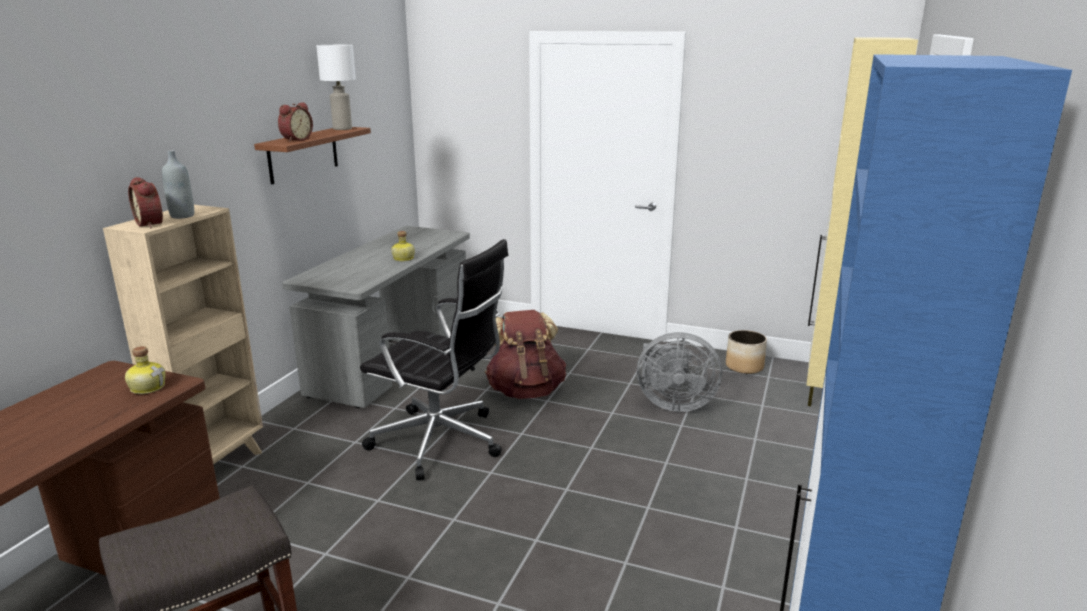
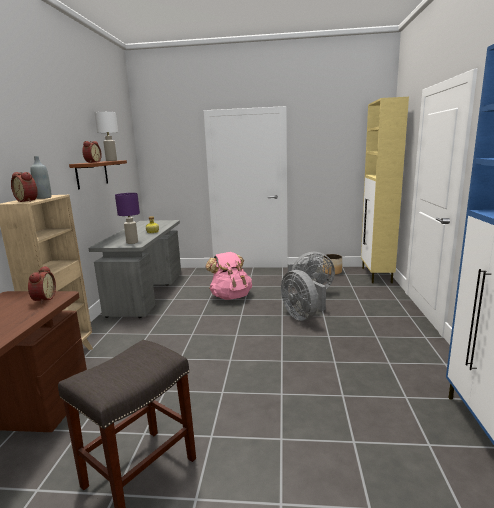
camera: 15 degrees left, 5 degrees down
bottle [125,346,165,394] -> alarm clock [28,266,56,304]
black office chair [360,239,508,480] -> none
brown backpack [485,310,566,399] -> pink backpack [206,252,252,300]
none -> purple table lamp [115,193,140,244]
none -> grey fan [281,270,326,321]

